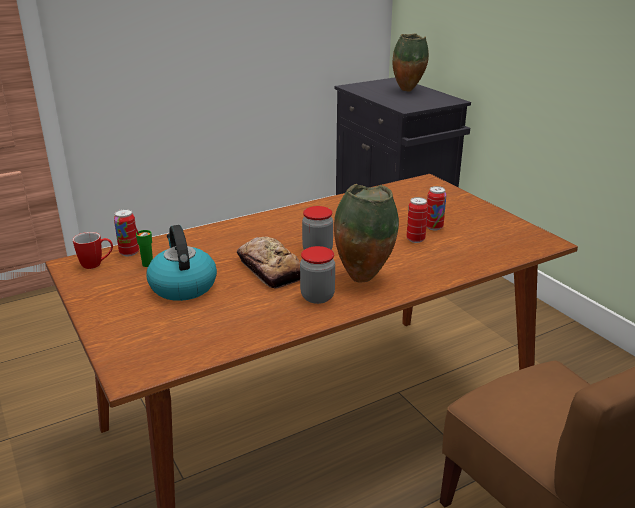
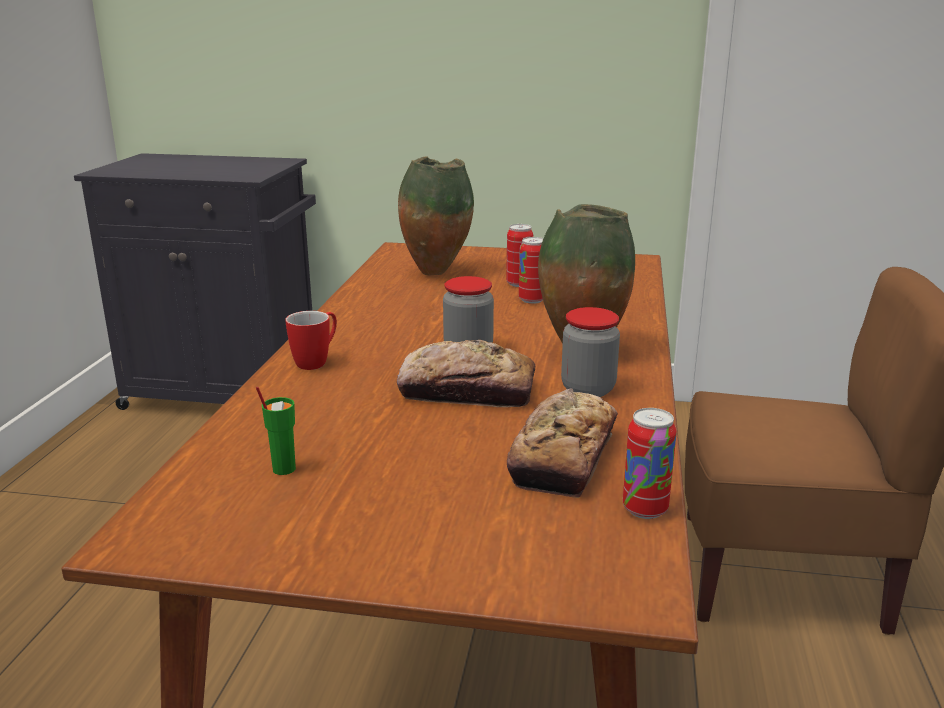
camera: 50 degrees left, 5 degrees down
mug [73,232,113,269] -> mug moved to [285,311,337,370]
can [114,209,139,257] -> can moved to [623,408,677,519]
kettle [147,225,217,301] -> none
vase [393,34,429,92] -> vase moved to [398,157,474,276]
none -> bread [507,389,618,498]

